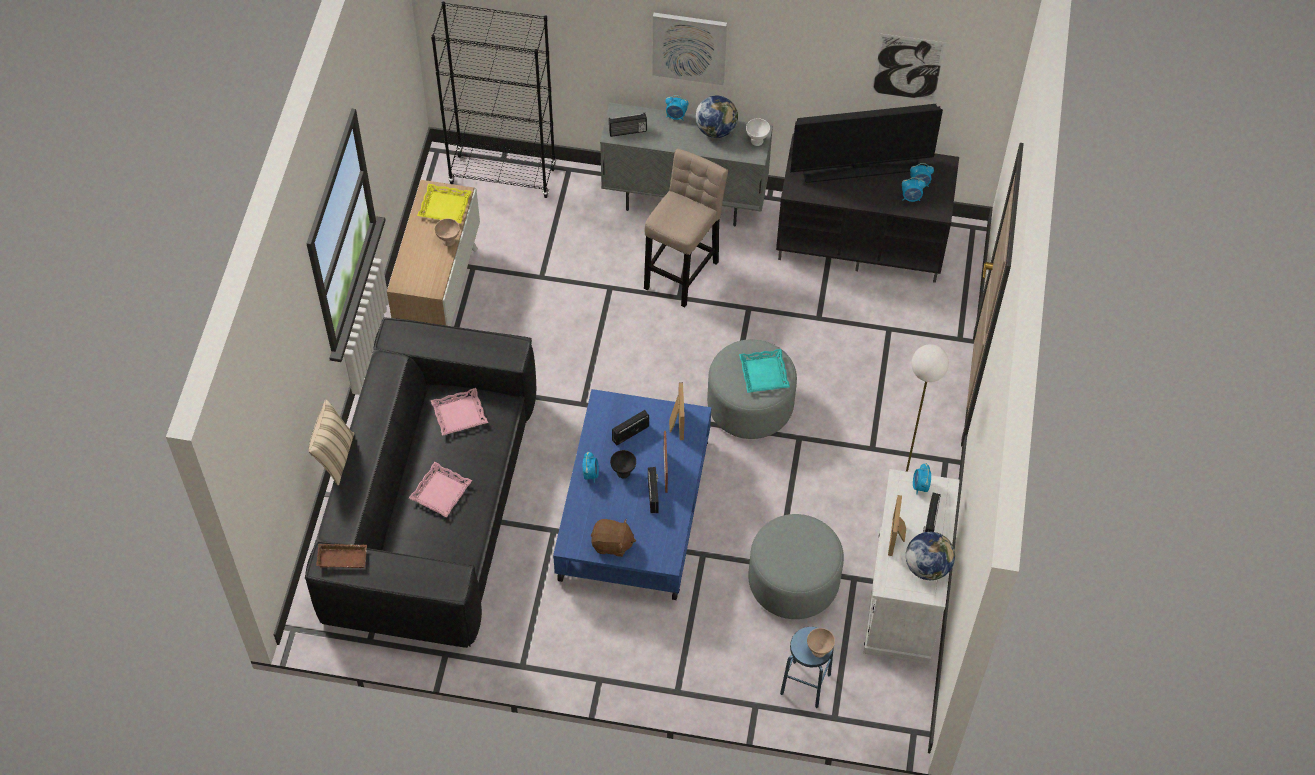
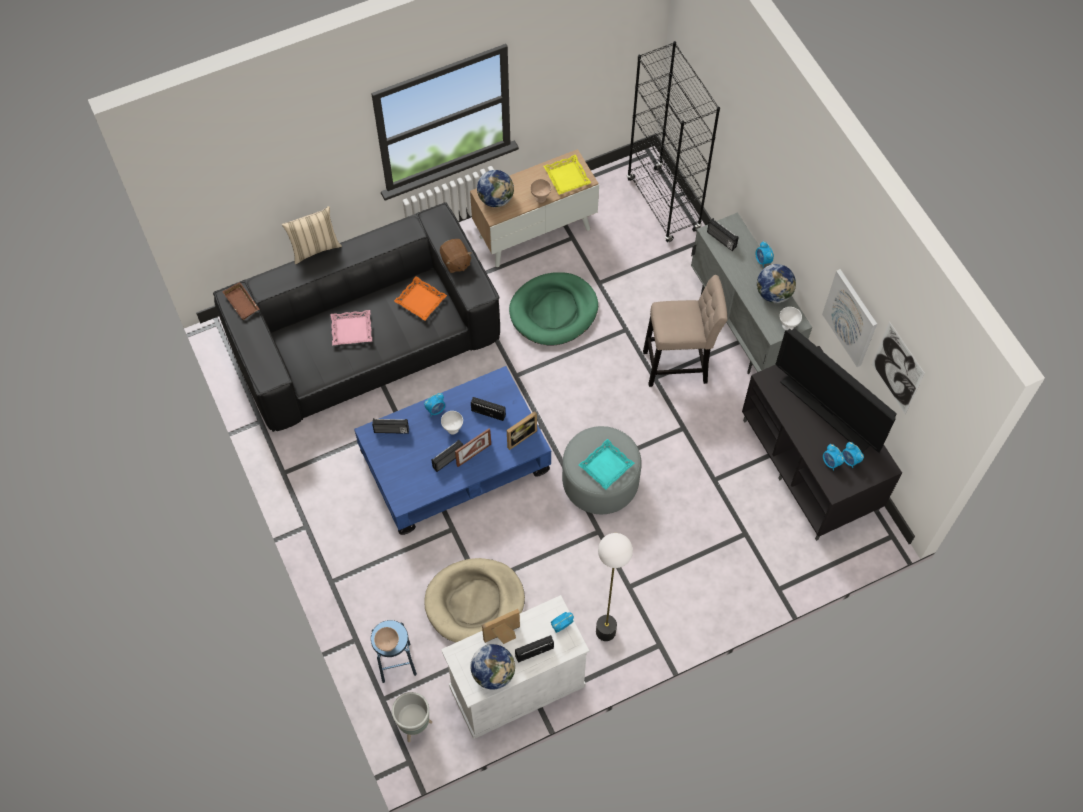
camera: 55 degrees right, 5 degrees up
pink tray [431,388,488,436] -> orange tray [394,276,447,321]
brown plush toy [591,518,636,557] -> brown plush toy moved to [440,239,472,273]
black bowl [610,450,636,478] -> white bowl [441,411,463,434]
picture [652,13,727,85] -> picture moved to [822,269,877,367]
grey ottoman [748,514,844,619] -> beige dog bed [424,558,525,643]
none -> radio [372,418,409,434]
none -> grey planter [392,692,432,742]
none -> globe [477,170,514,208]
none -> green dog bed [509,272,598,346]

